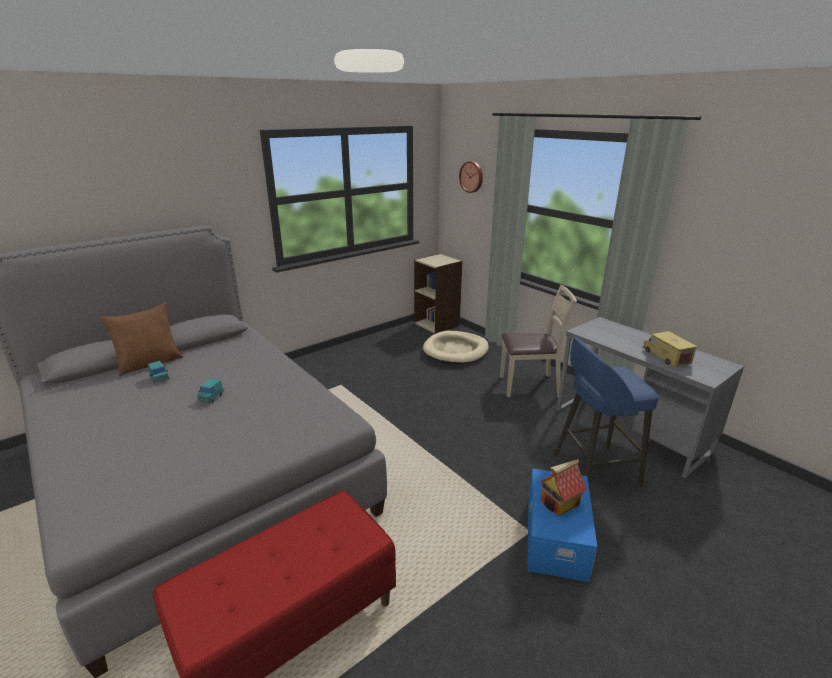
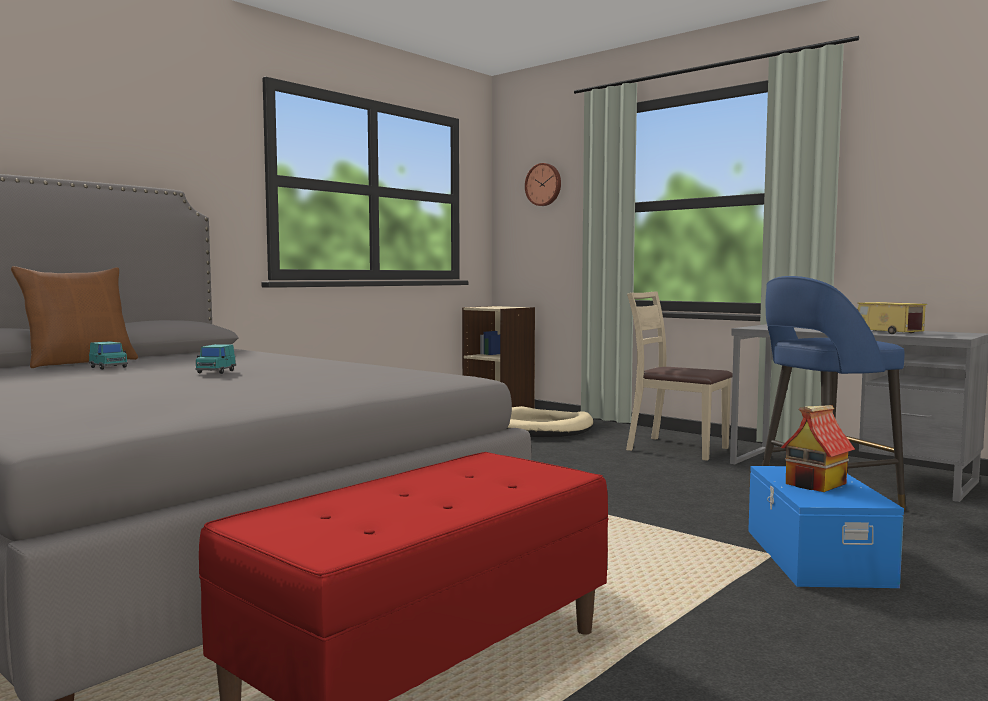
camera: 10 degrees left, 20 degrees down
beige chair [500,285,577,398] -> beige chair turned 135 degrees counterclockwise [626,291,733,461]

